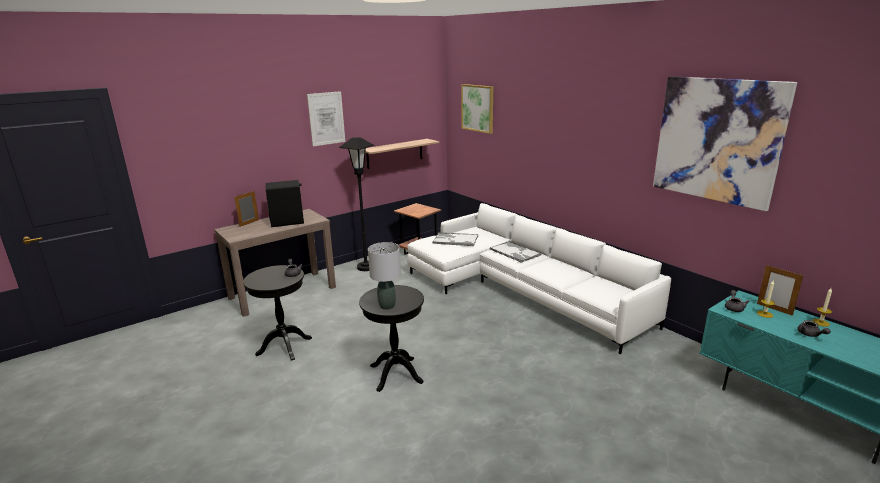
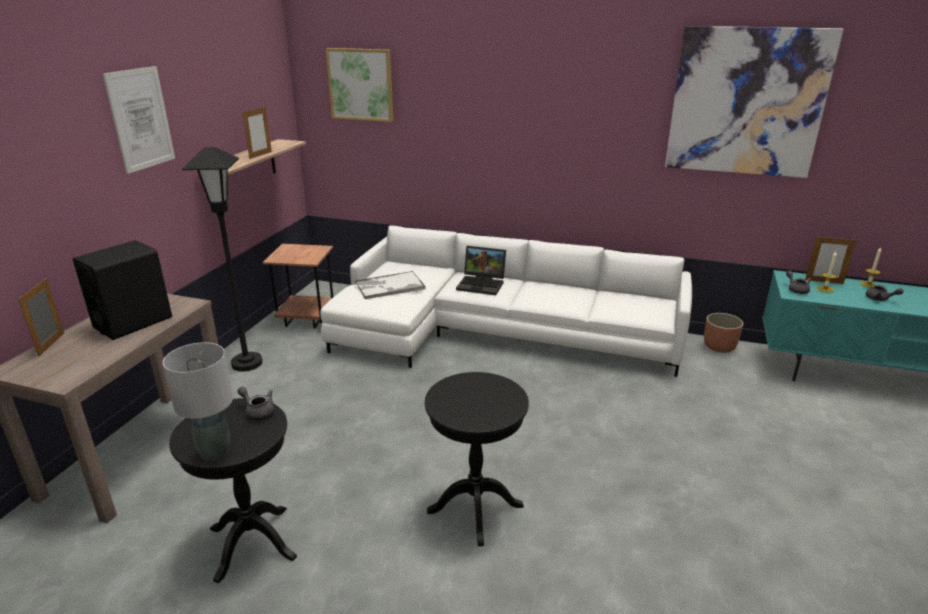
camera: 35 degrees left, 5 degrees up
grey table lamp [368,242,401,310] -> grey table lamp moved to [163,342,233,461]
tray [490,241,542,263] -> laptop [456,246,506,295]
none -> picture frame [242,107,272,159]
none -> planter [704,313,743,353]

